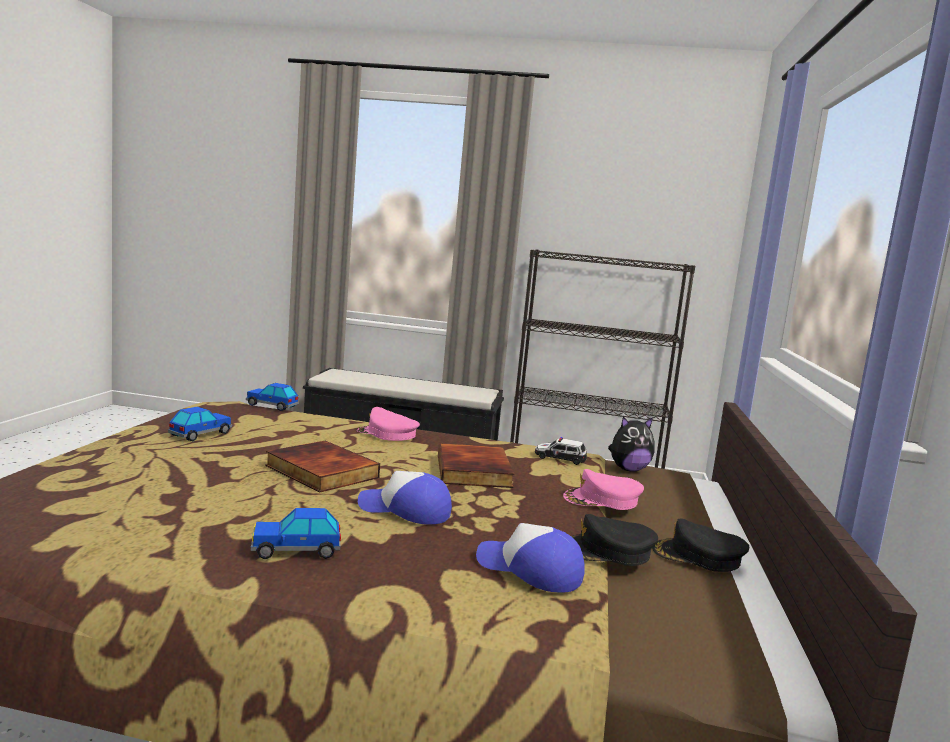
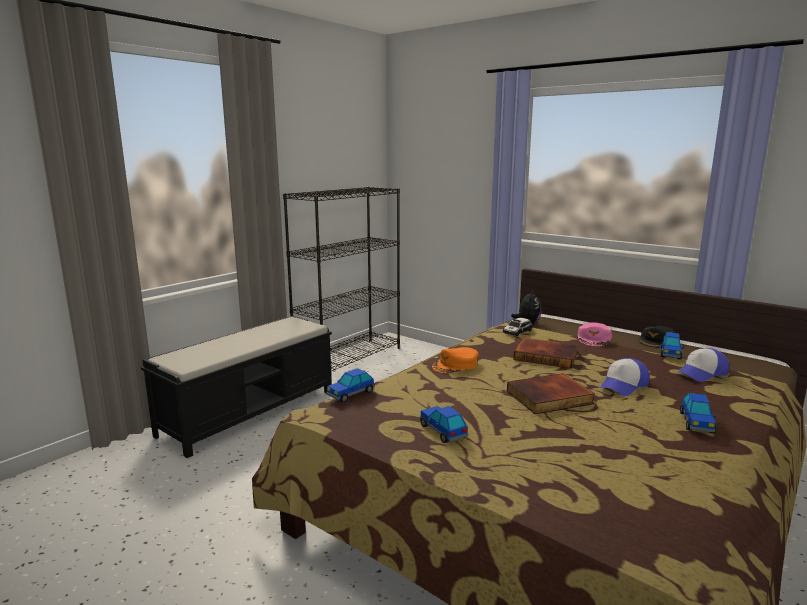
camera: 60 degrees left, 5 degrees up
pink cap [357,407,420,441] -> orange cap [432,347,479,373]
black cap [571,514,658,566] -> toy car [661,332,683,359]

